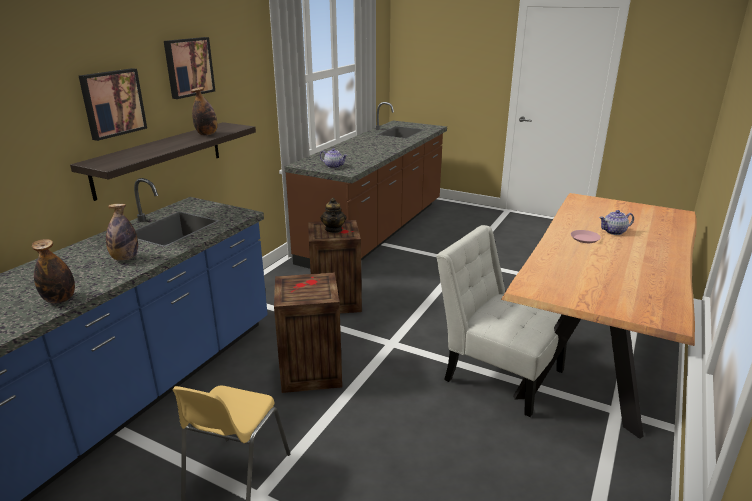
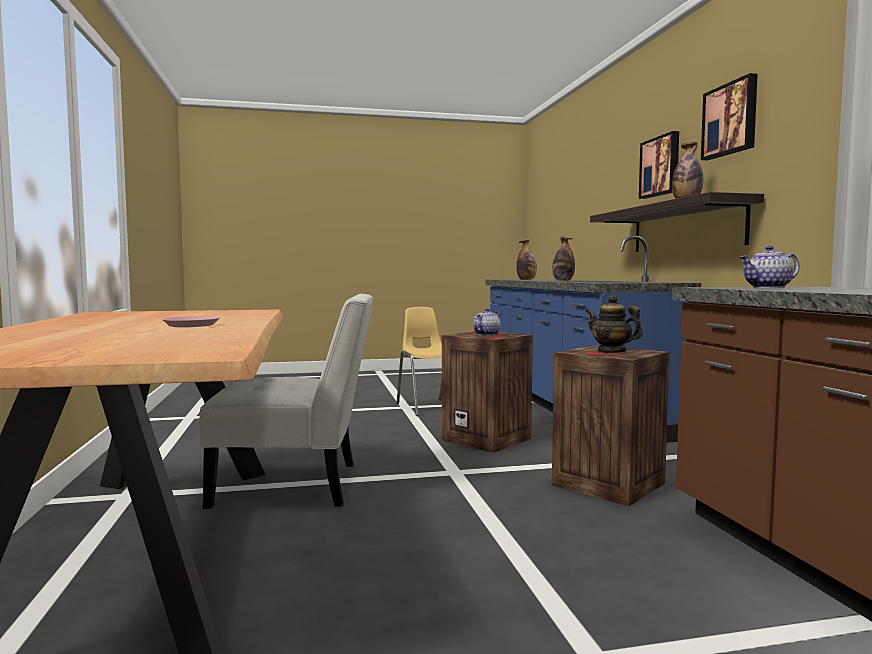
camera: 140 degrees right, 20 degrees down
teapot [599,210,634,235] -> teapot moved to [473,308,500,336]

